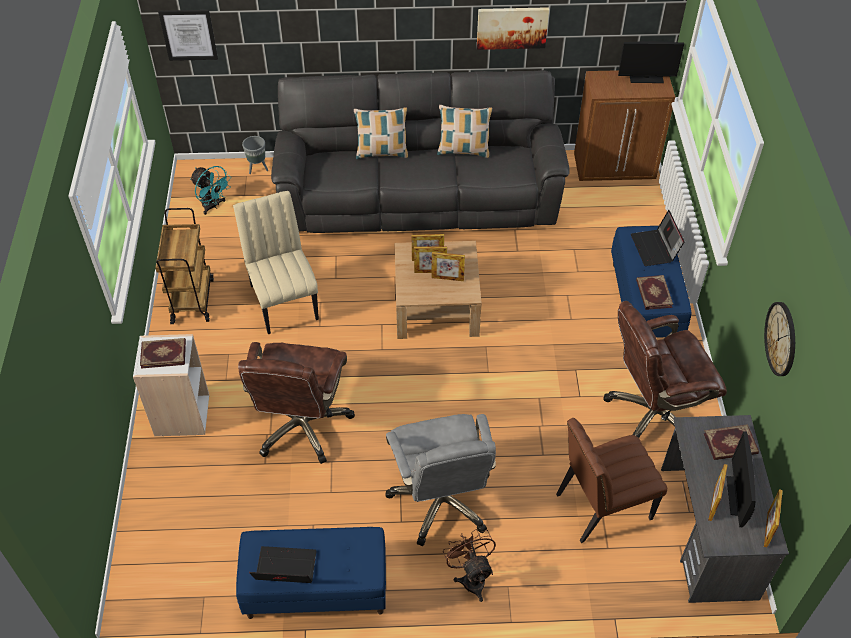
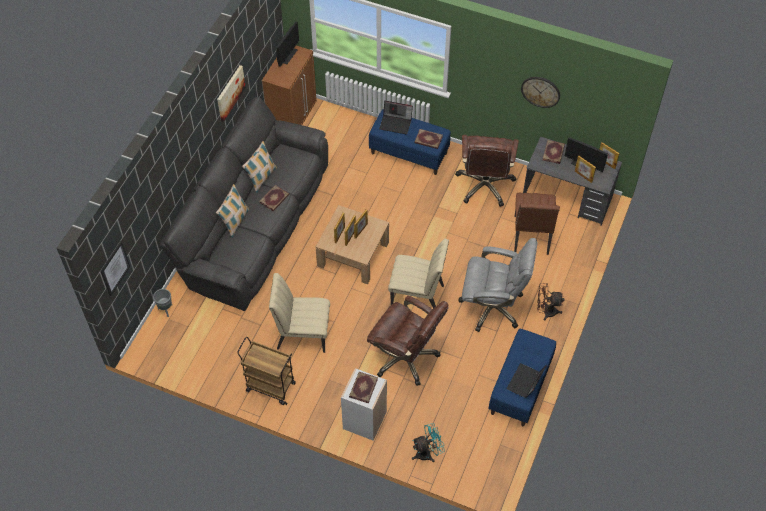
camera: 65 degrees left, 5 degrees up
turquoise fan [190,166,231,215] -> turquoise fan moved to [412,423,445,462]
none -> book [259,185,289,211]
none -> beige chair [388,239,449,309]

